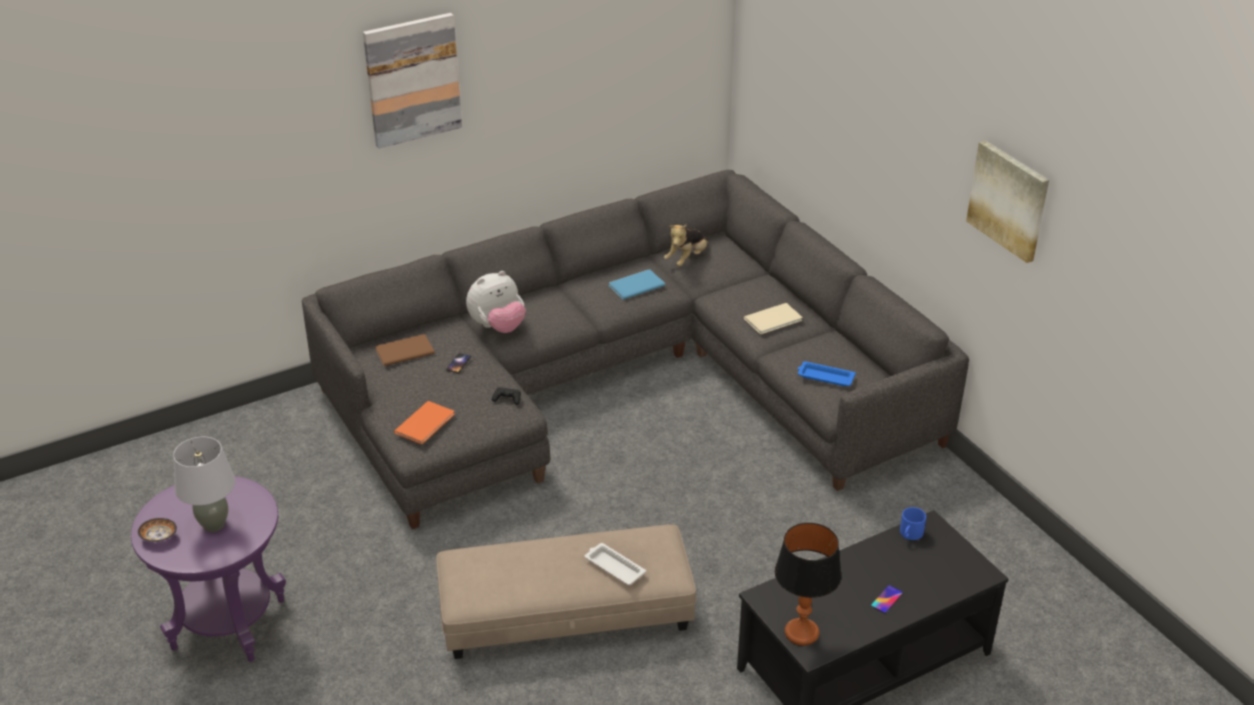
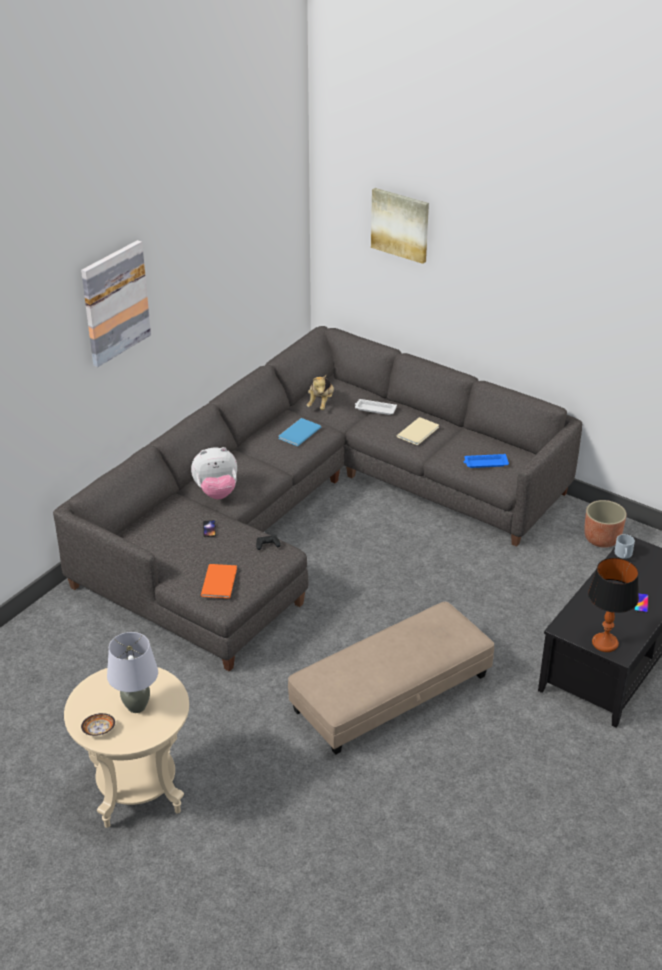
camera: 25 degrees left, 0 degrees up
purple side table [131,476,286,662] -> beige side table [64,667,189,828]
brown book [375,334,435,366] -> none
plush toy [466,271,526,333] -> plush toy turned 45 degrees clockwise [191,447,237,499]
white tray [585,543,646,585] -> white tray moved to [355,399,397,415]
blue mug [900,507,926,540] -> grey mug [614,534,635,559]
picture [966,140,1049,263] -> picture moved to [371,188,429,264]
none -> planter [584,500,627,548]

